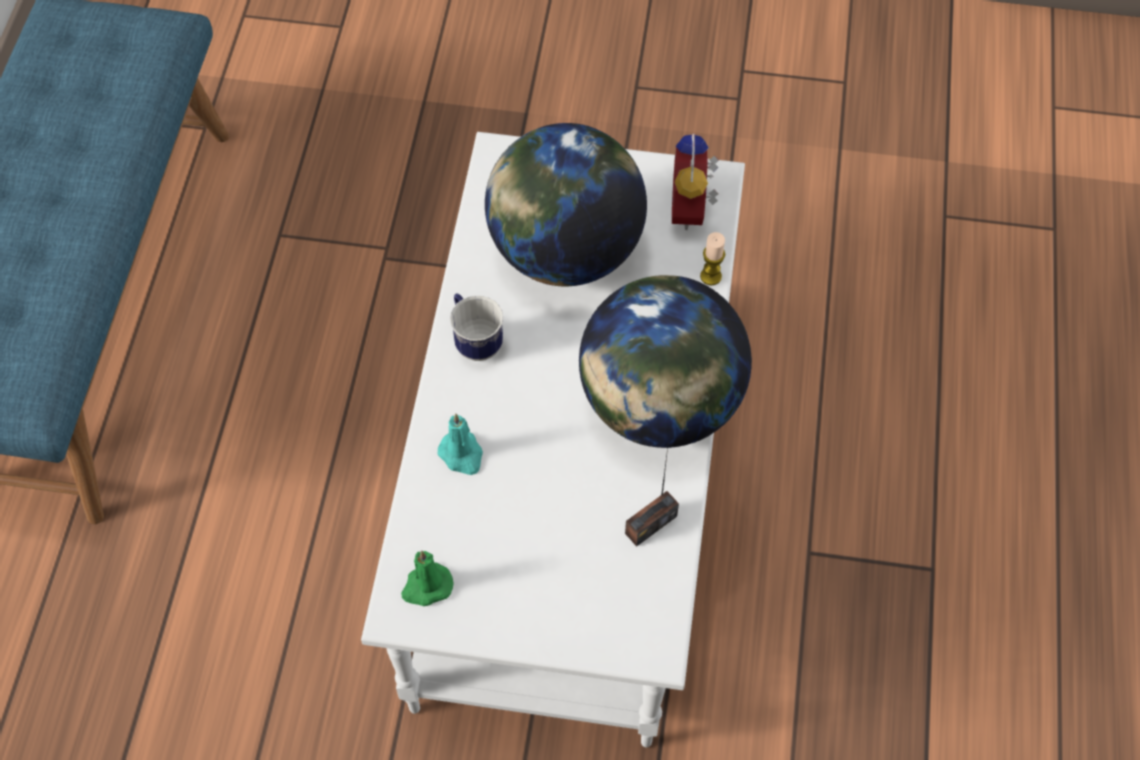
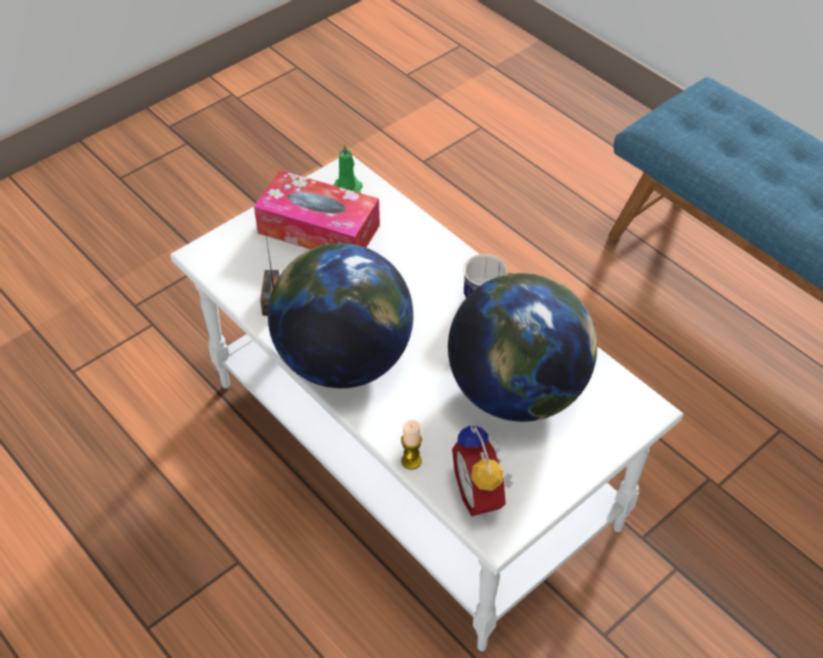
camera: 130 degrees right, 10 degrees down
turquoise candle [437,413,483,475] -> none
alarm clock [672,133,719,230] -> alarm clock turned 150 degrees counterclockwise [452,426,513,518]
none -> tissue box [254,170,380,249]

